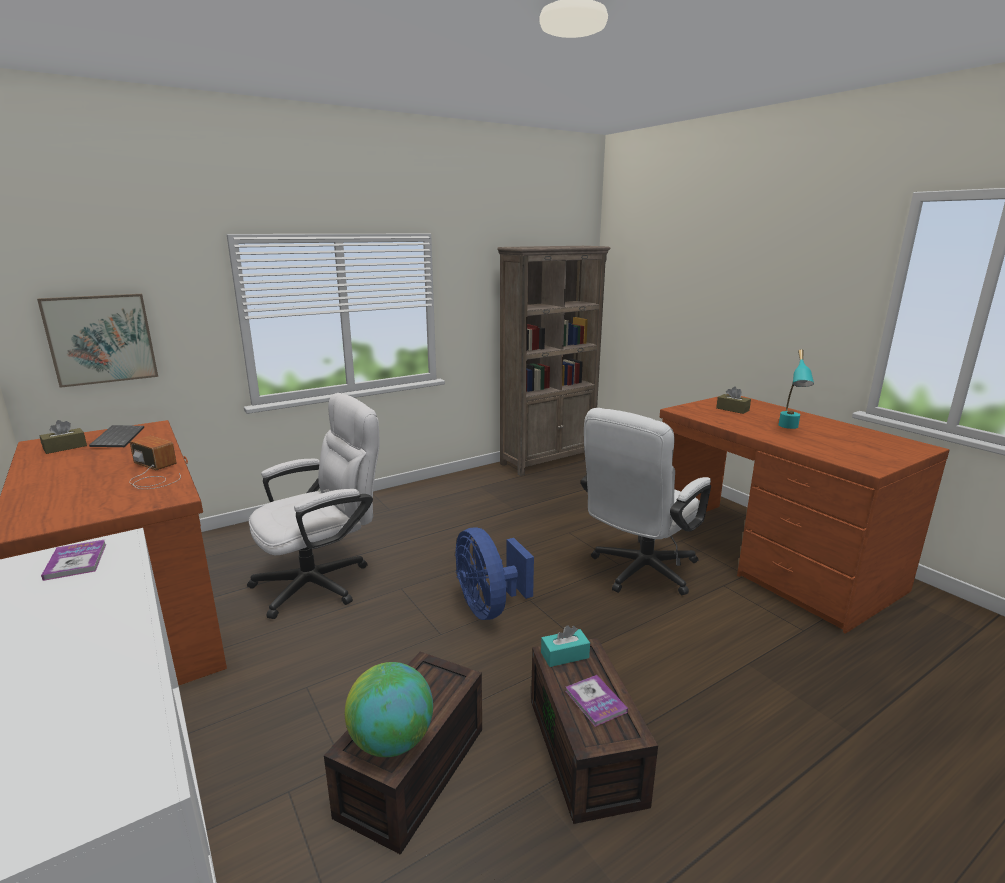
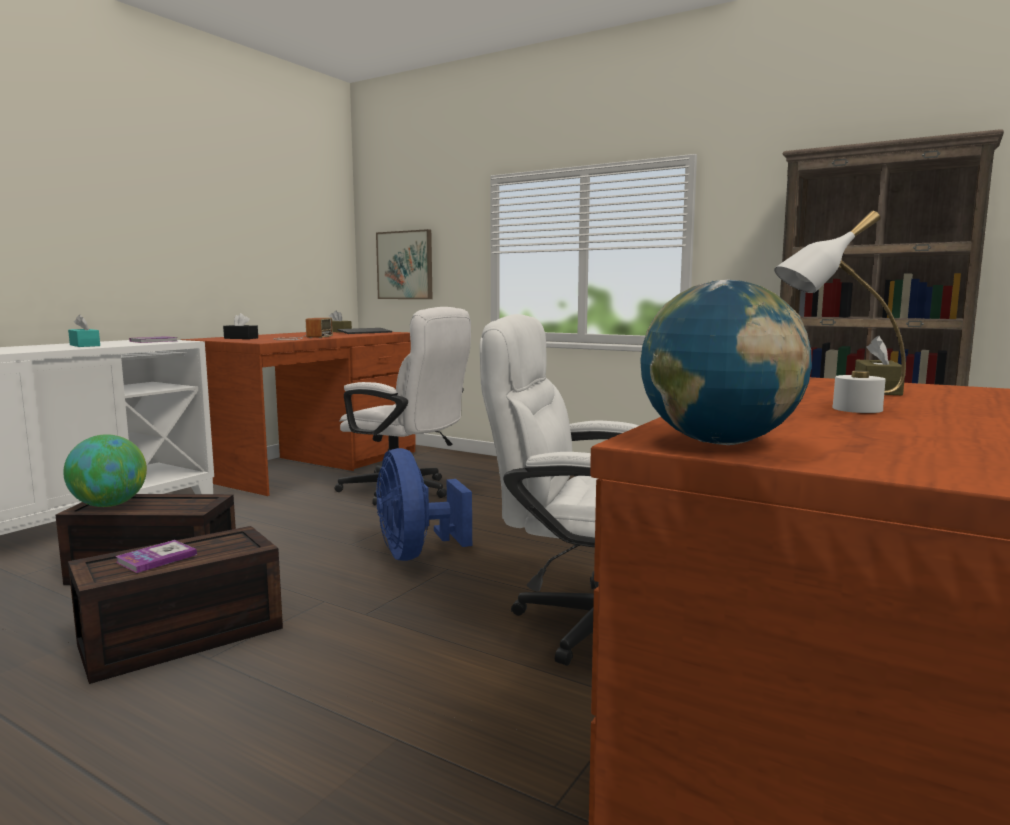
camera: 65 degrees right, 10 degrees down
blue fan [455,528,534,620] -> blue fan turned 60 degrees counterclockwise [376,448,472,561]
turquoise tissue box [541,625,590,667] -> turquoise tissue box moved to [68,315,100,347]
turquoise table lamp [778,349,814,429] -> white table lamp [774,211,906,413]
none -> black tissue box [223,313,258,339]
none -> globe [640,280,812,445]

